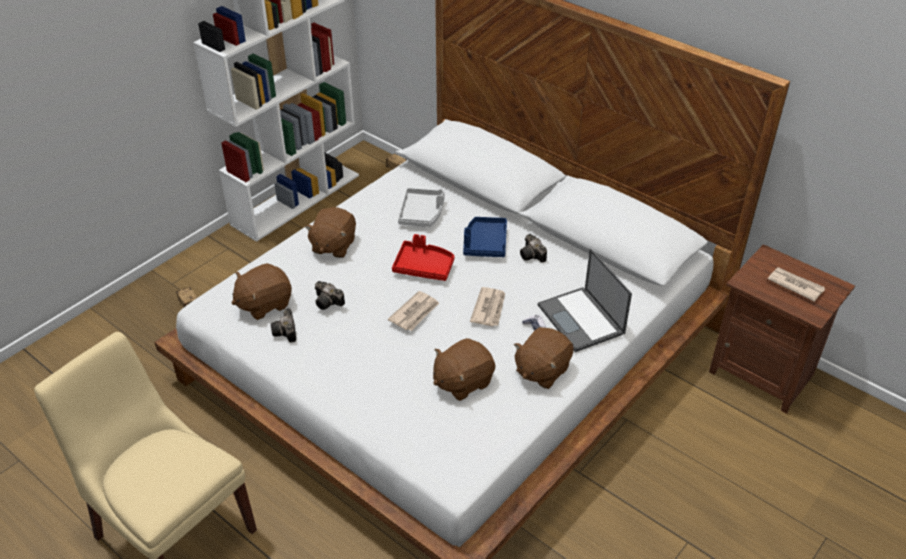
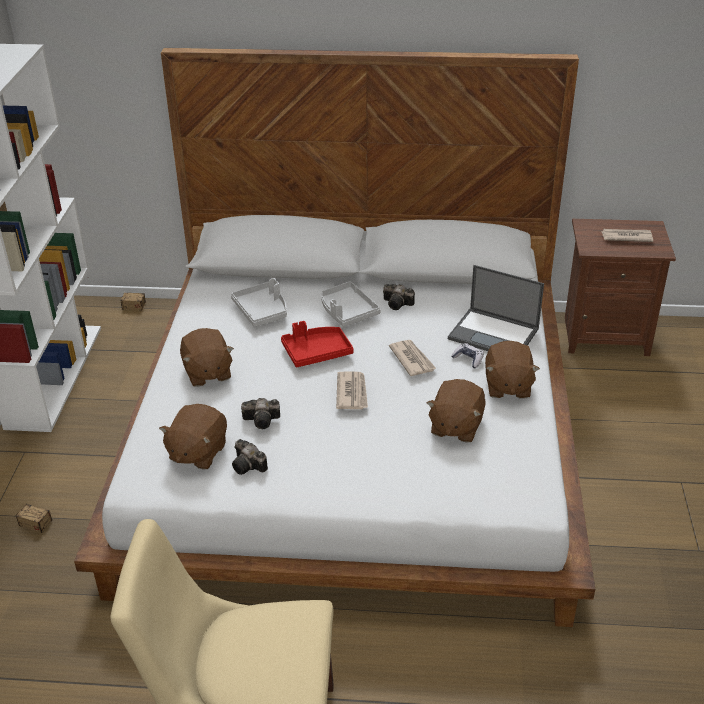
camera: 35 degrees left, 5 degrees down
blue tray [463,217,507,257] -> grey tray [321,281,381,327]

